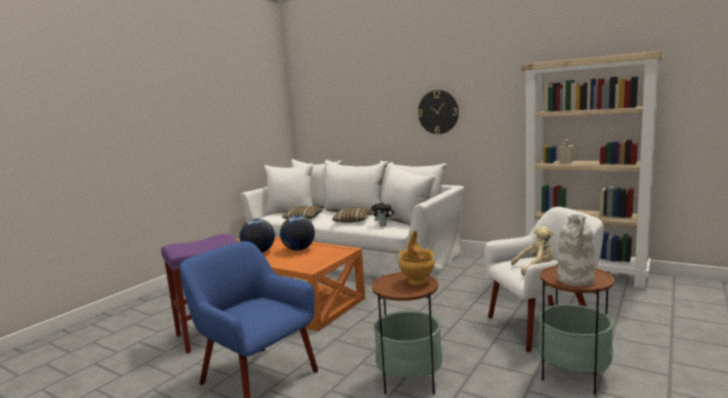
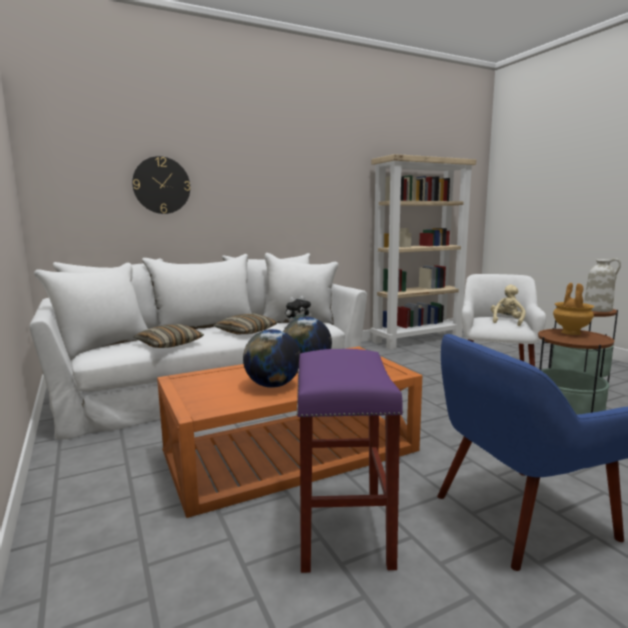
camera: 60 degrees left, 0 degrees up
wall clock [418,90,459,134] -> wall clock moved to [132,156,190,214]

